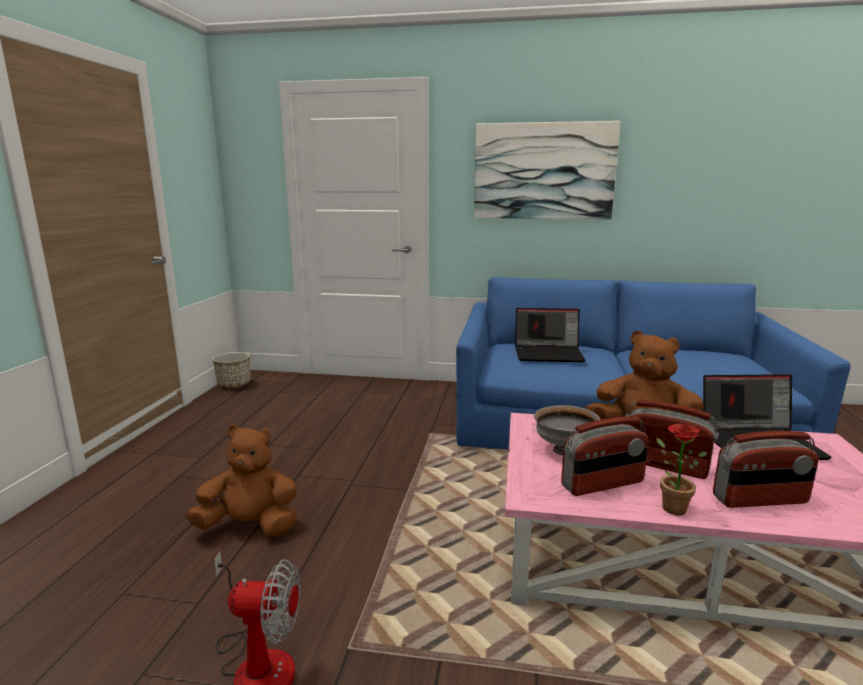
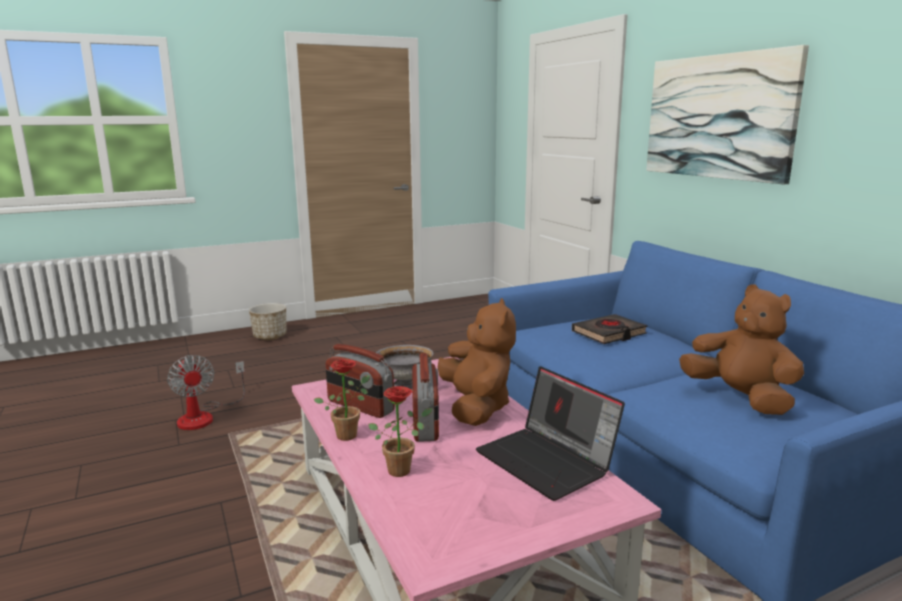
camera: 55 degrees right, 0 degrees up
brown plush toy [186,425,297,537] -> brown plush toy moved to [679,284,804,415]
planter [212,352,250,388] -> planter moved to [249,303,287,340]
laptop [515,308,586,362] -> black book [572,314,648,344]
radio [713,431,819,508] -> potted plant [368,386,432,477]

